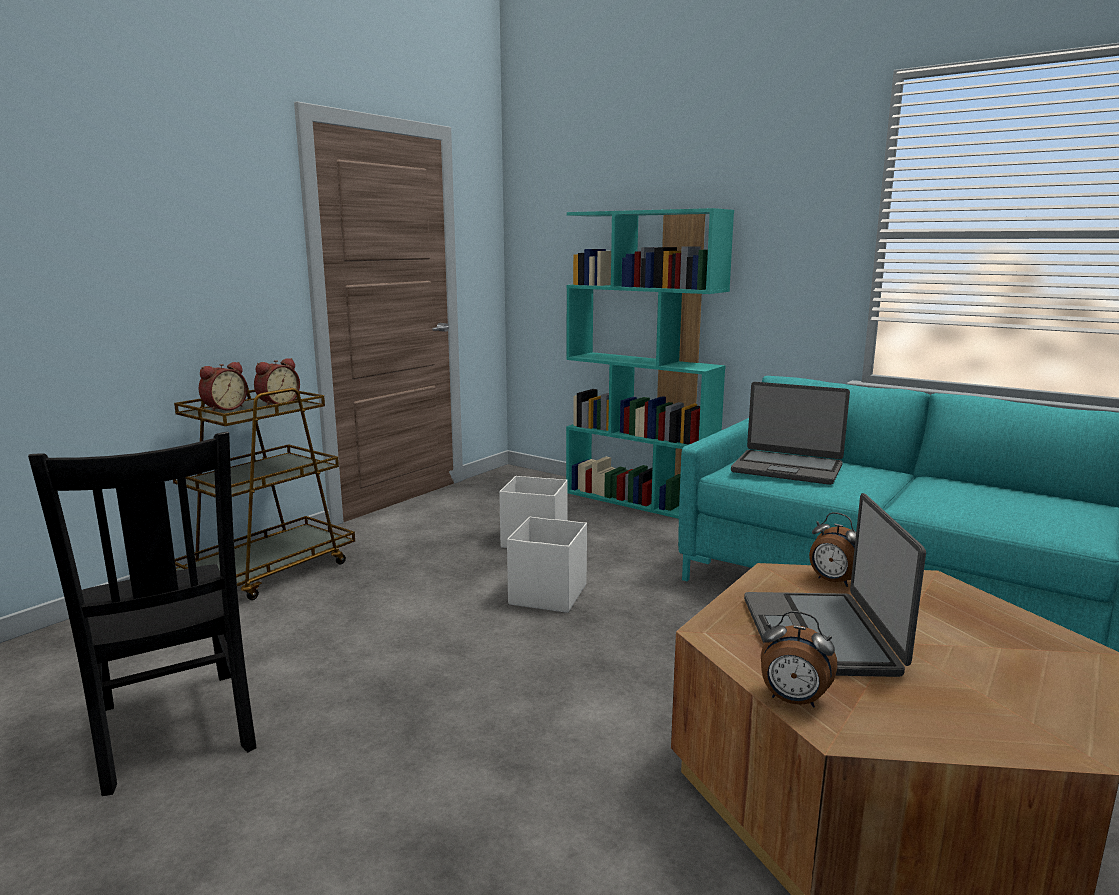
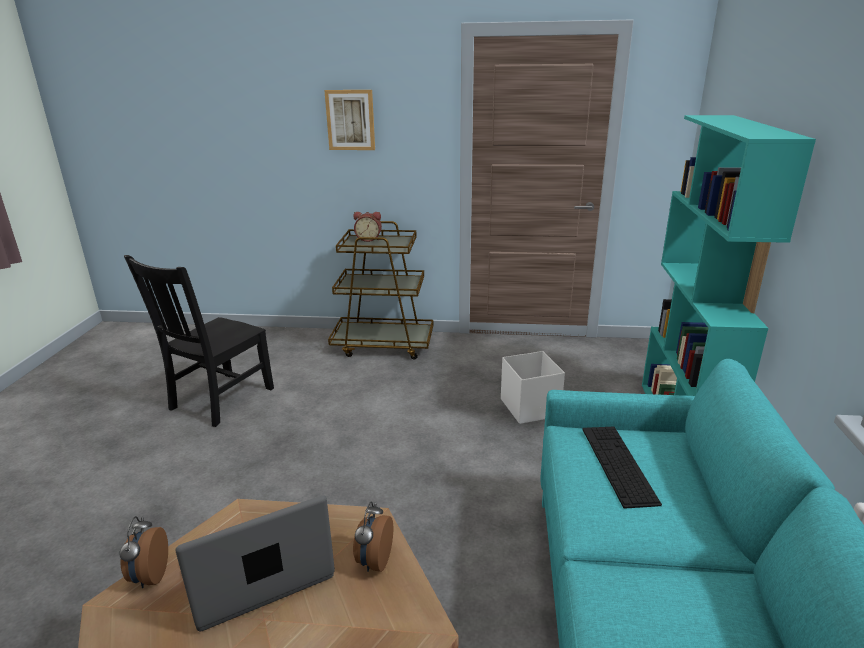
camera: 60 degrees right, 10 degrees up
alarm clock [254,358,300,406] -> none
white storage box [507,517,587,613] -> none
laptop [731,382,850,485] -> keyboard [582,427,662,509]
none -> picture [324,90,375,150]

